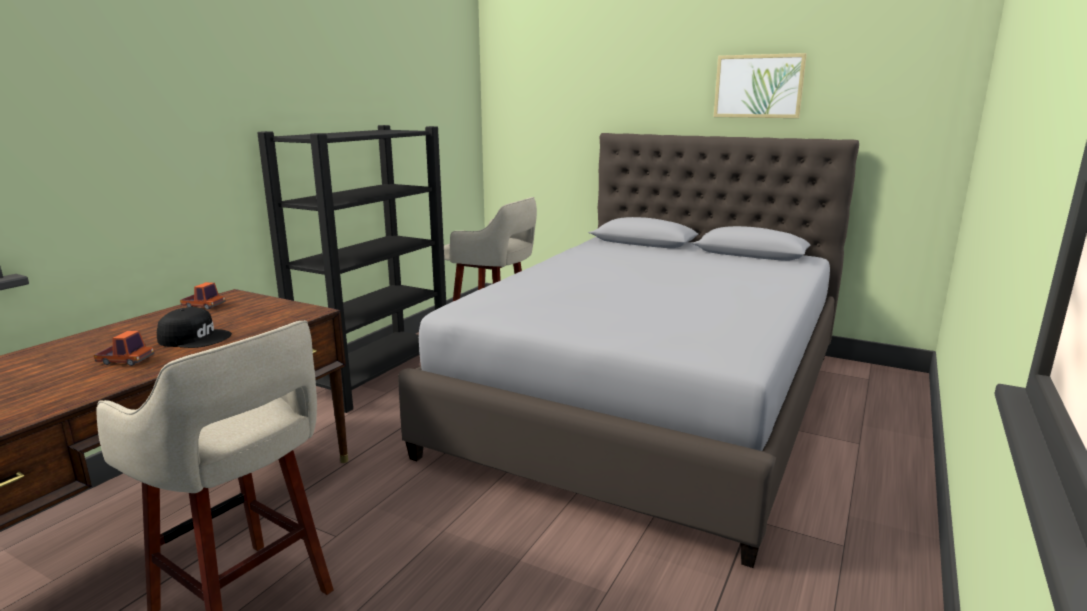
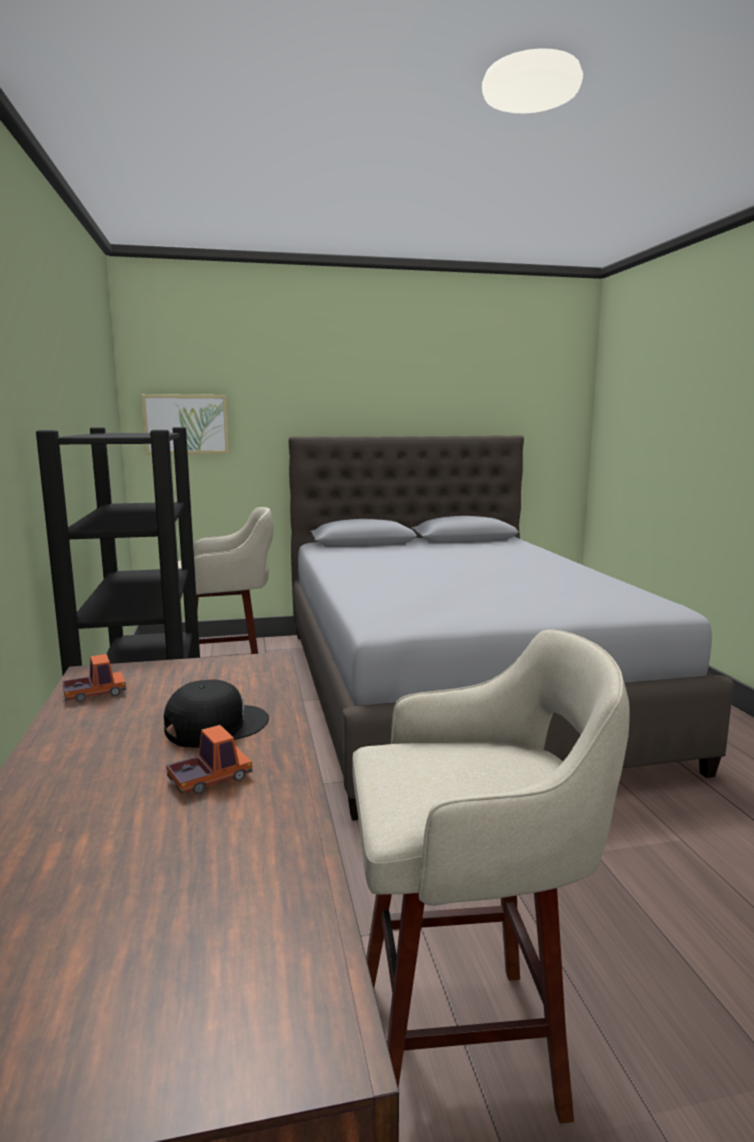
camera: 40 degrees left, 5 degrees down
picture [714,53,807,118] -> picture moved to [141,394,229,454]

